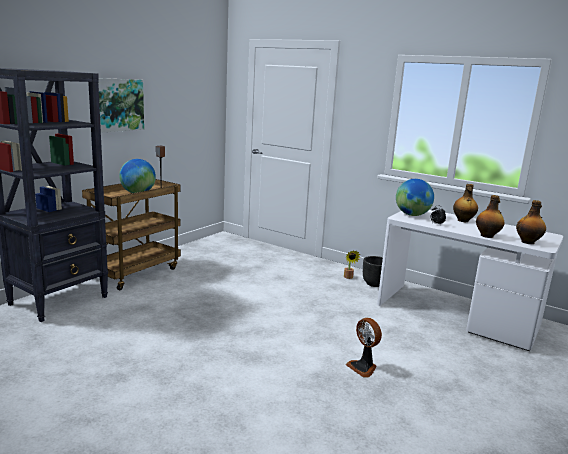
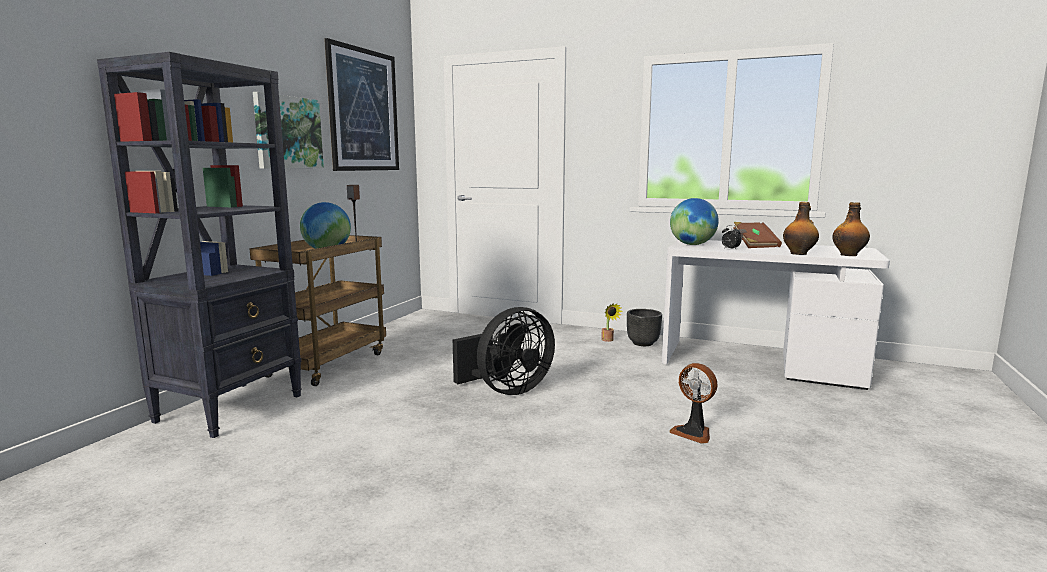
camera: 10 degrees left, 5 degrees down
bottle [453,184,478,222] -> brown book [733,222,782,248]
none -> picture [324,38,399,171]
none -> black fan [453,307,555,395]

